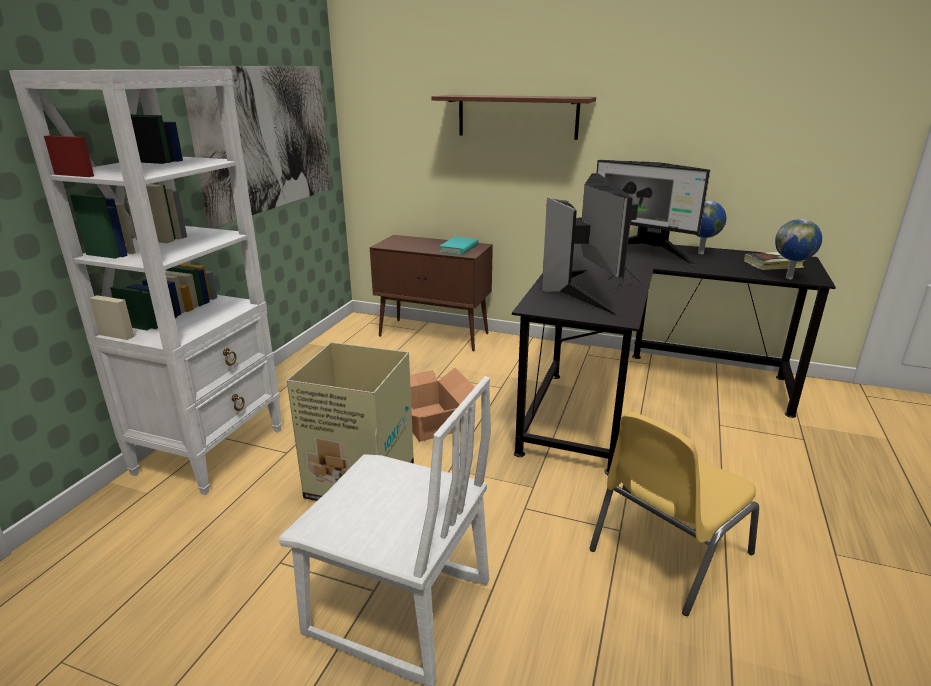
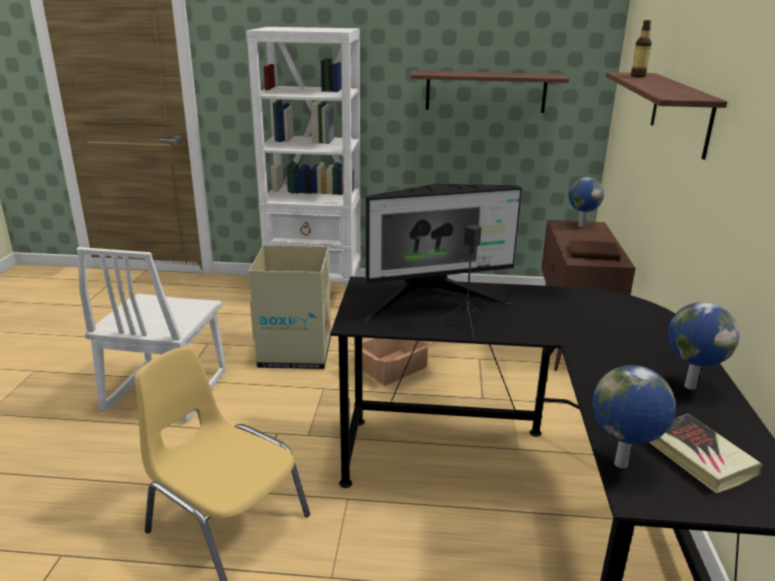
camera: 75 degrees right, 0 degrees up
picture [179,66,331,228] -> shelf [411,71,569,113]
turquoise book [439,237,478,255] -> brown book [568,240,621,261]
monitor [596,160,710,265] -> none
none -> globe [568,177,604,227]
none -> bottle [631,20,651,78]

